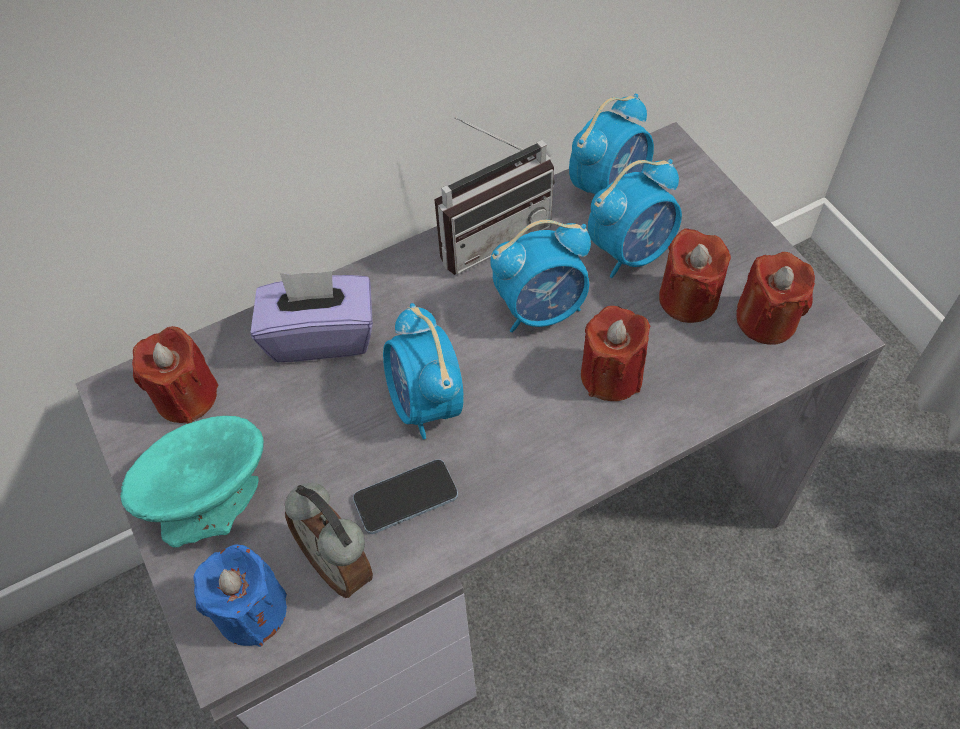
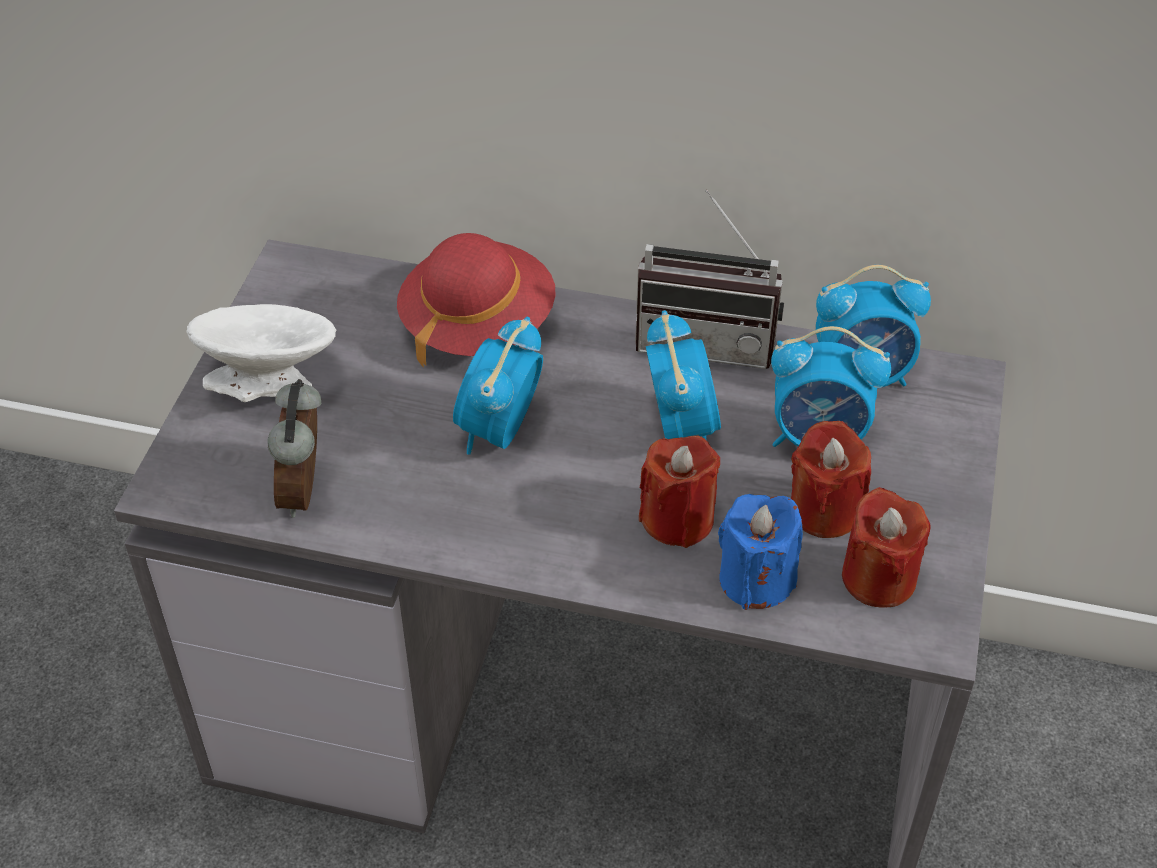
camera: 40 degrees right, 10 degrees down
turquoise bowl [120,416,264,548] -> white bowl [186,304,336,402]
red candle [132,326,219,424] -> none
blue candle [193,545,287,647] -> blue candle moved to [718,494,803,610]
purple tissue box [251,271,373,362] -> red hat [397,233,555,367]
phone [353,459,458,534] -> none
alarm clock [490,220,591,333] -> alarm clock turned 120 degrees counterclockwise [646,310,721,441]

